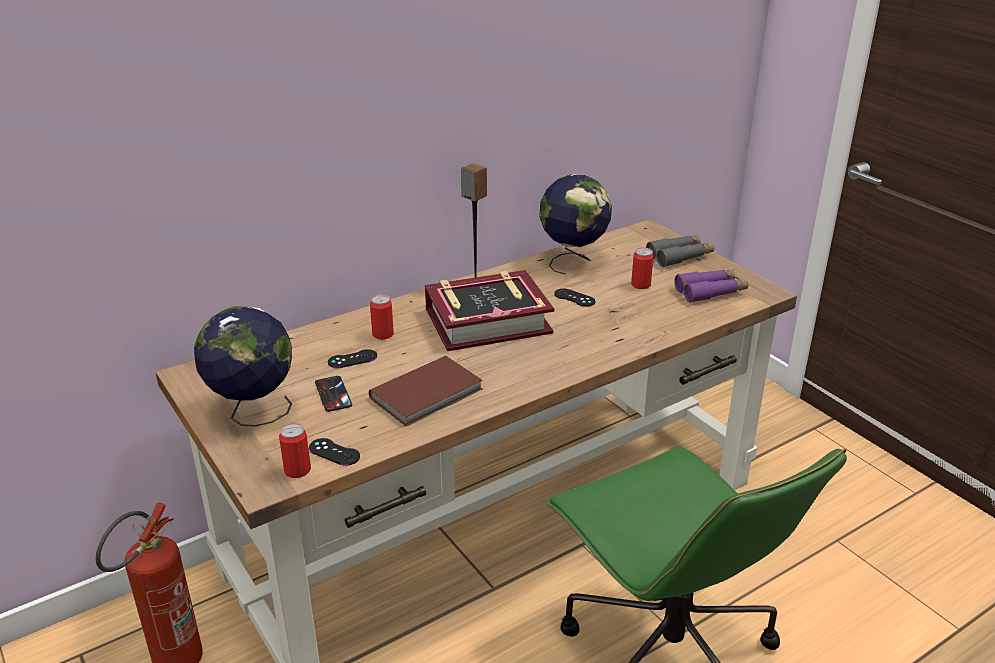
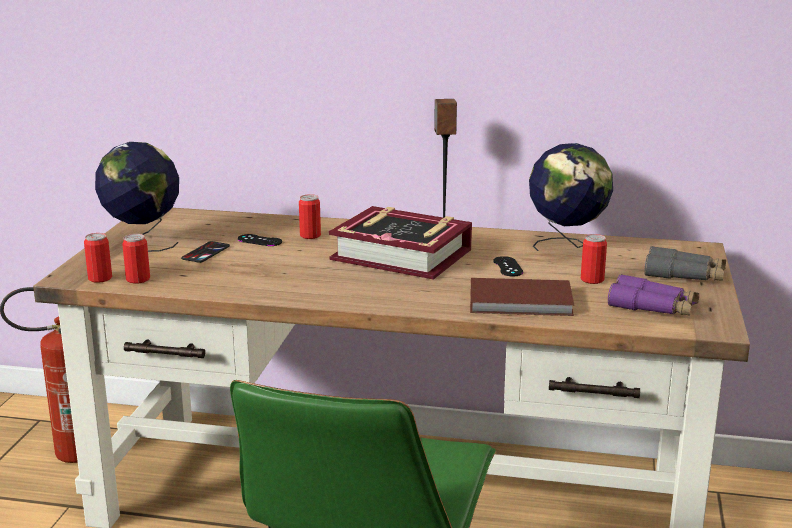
camera: 45 degrees right, 10 degrees down
black game controller [309,438,360,466] -> can [122,234,150,284]
brown book [369,356,483,427] -> brown book moved to [470,278,574,316]

